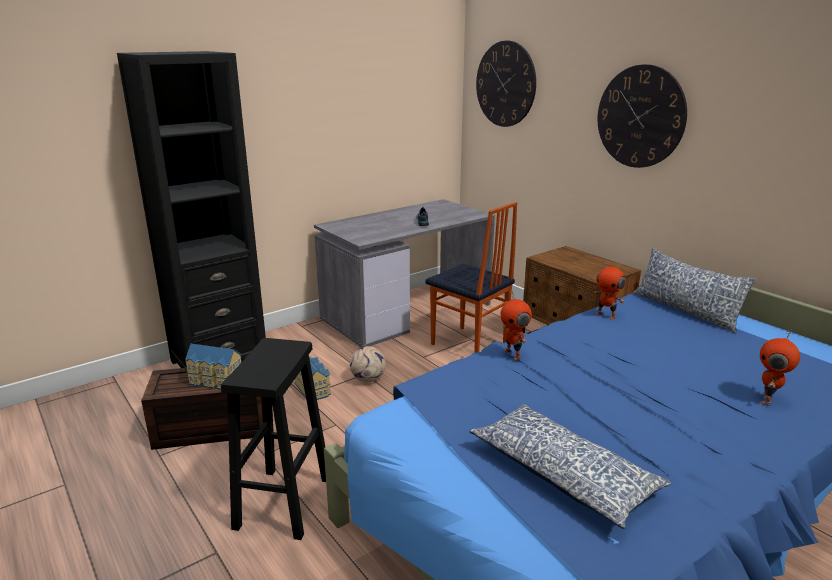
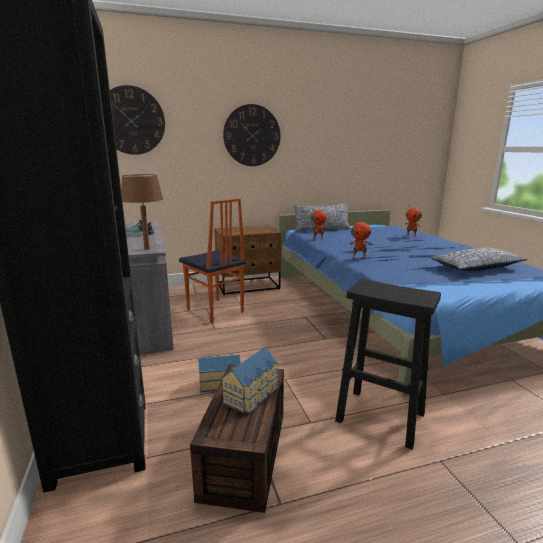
camera: 70 degrees left, 5 degrees down
football [350,346,386,382] -> none
chair [425,202,517,353] -> chair turned 75 degrees clockwise [179,198,246,323]
none -> brown table lamp [121,174,163,250]

